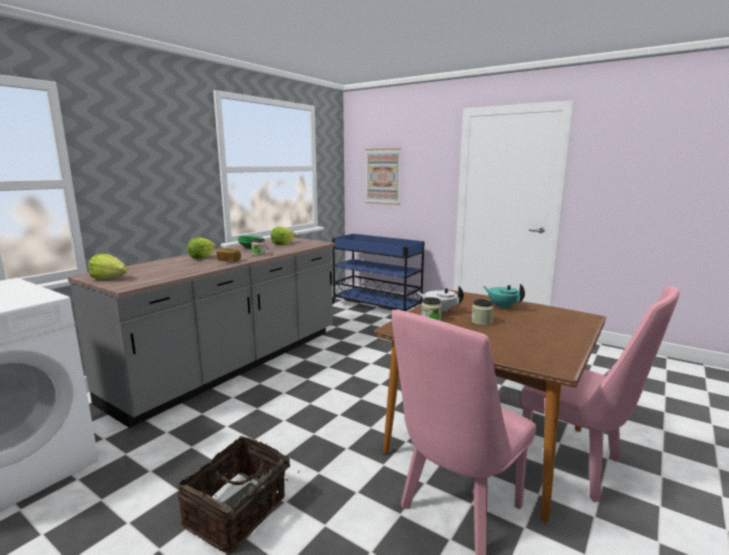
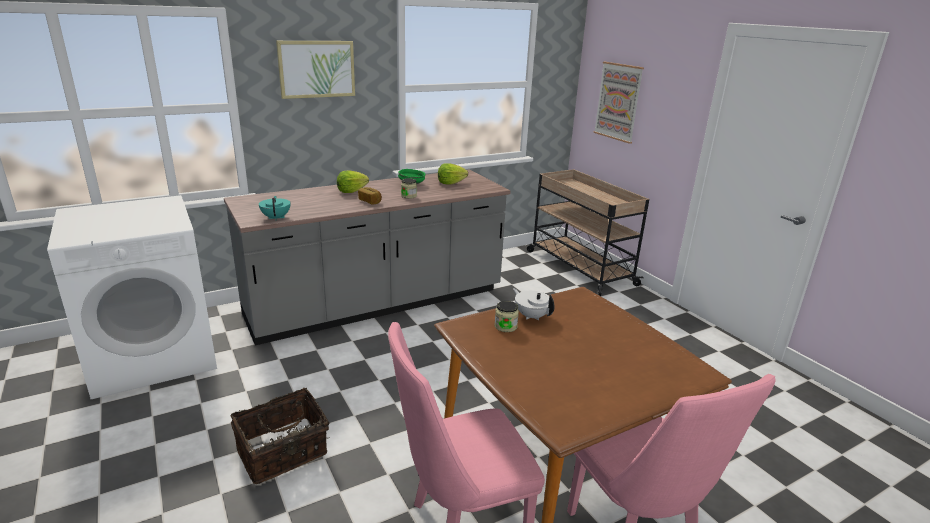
camera: 25 degrees right, 10 degrees up
lettuce [88,254,128,280] -> none
blue cart [332,234,424,311] -> beige cart [527,169,649,296]
jar [471,299,493,326] -> none
turquoise teapot [483,284,525,309] -> turquoise teapot moved to [259,196,290,221]
none -> picture [276,41,355,99]

